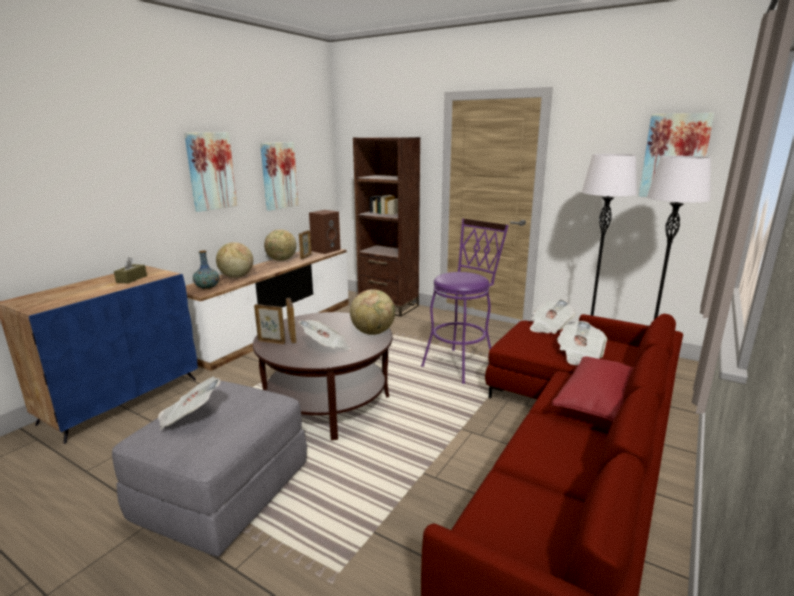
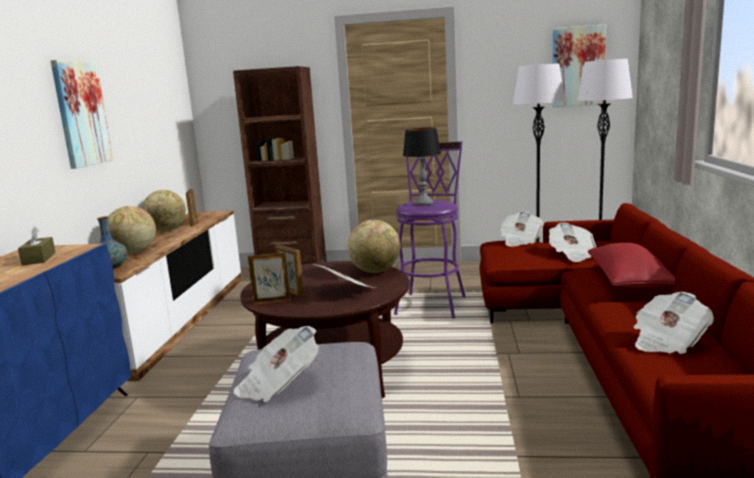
camera: 25 degrees left, 5 degrees down
picture [260,142,298,211] -> none
brown speaker [309,210,341,254] -> none
none -> table lamp [403,128,441,205]
none -> newspaper [634,292,714,354]

